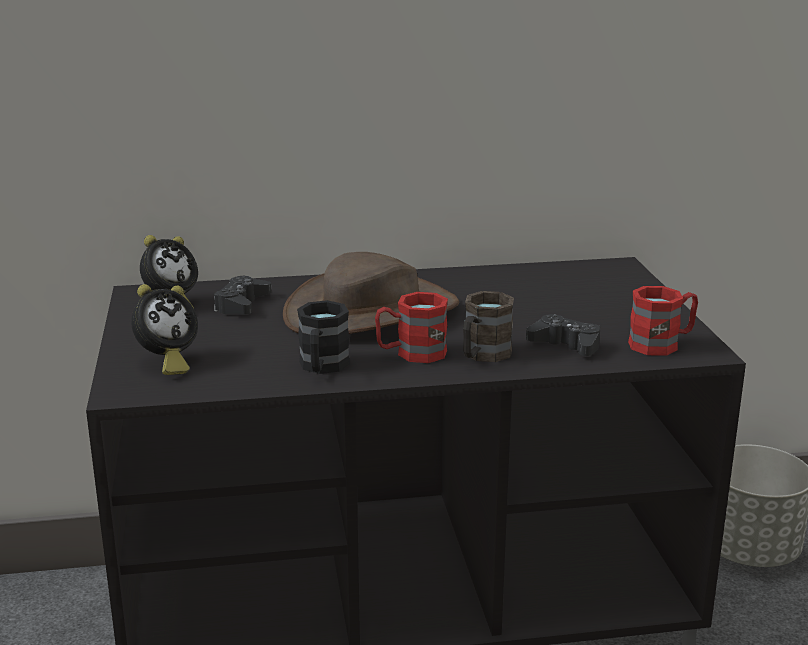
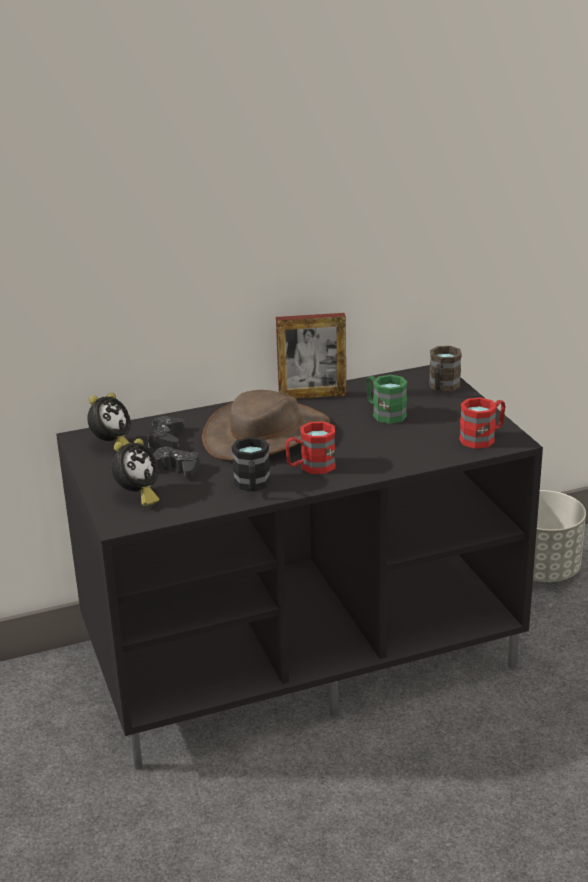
camera: 10 degrees left, 5 degrees up
brown mug [463,291,514,362] -> brown mug moved to [429,346,462,392]
black game controller [526,314,600,356] -> black game controller moved to [153,446,200,478]
none -> picture frame [276,313,347,399]
none -> green mug [366,375,407,424]

